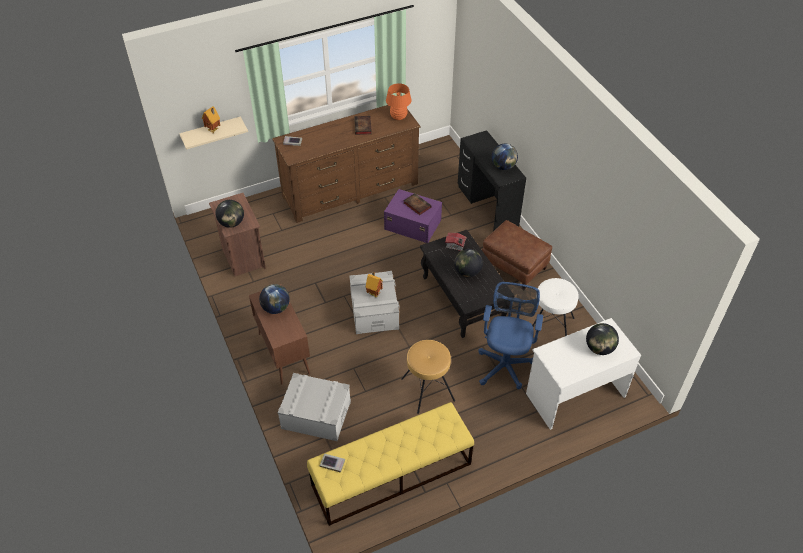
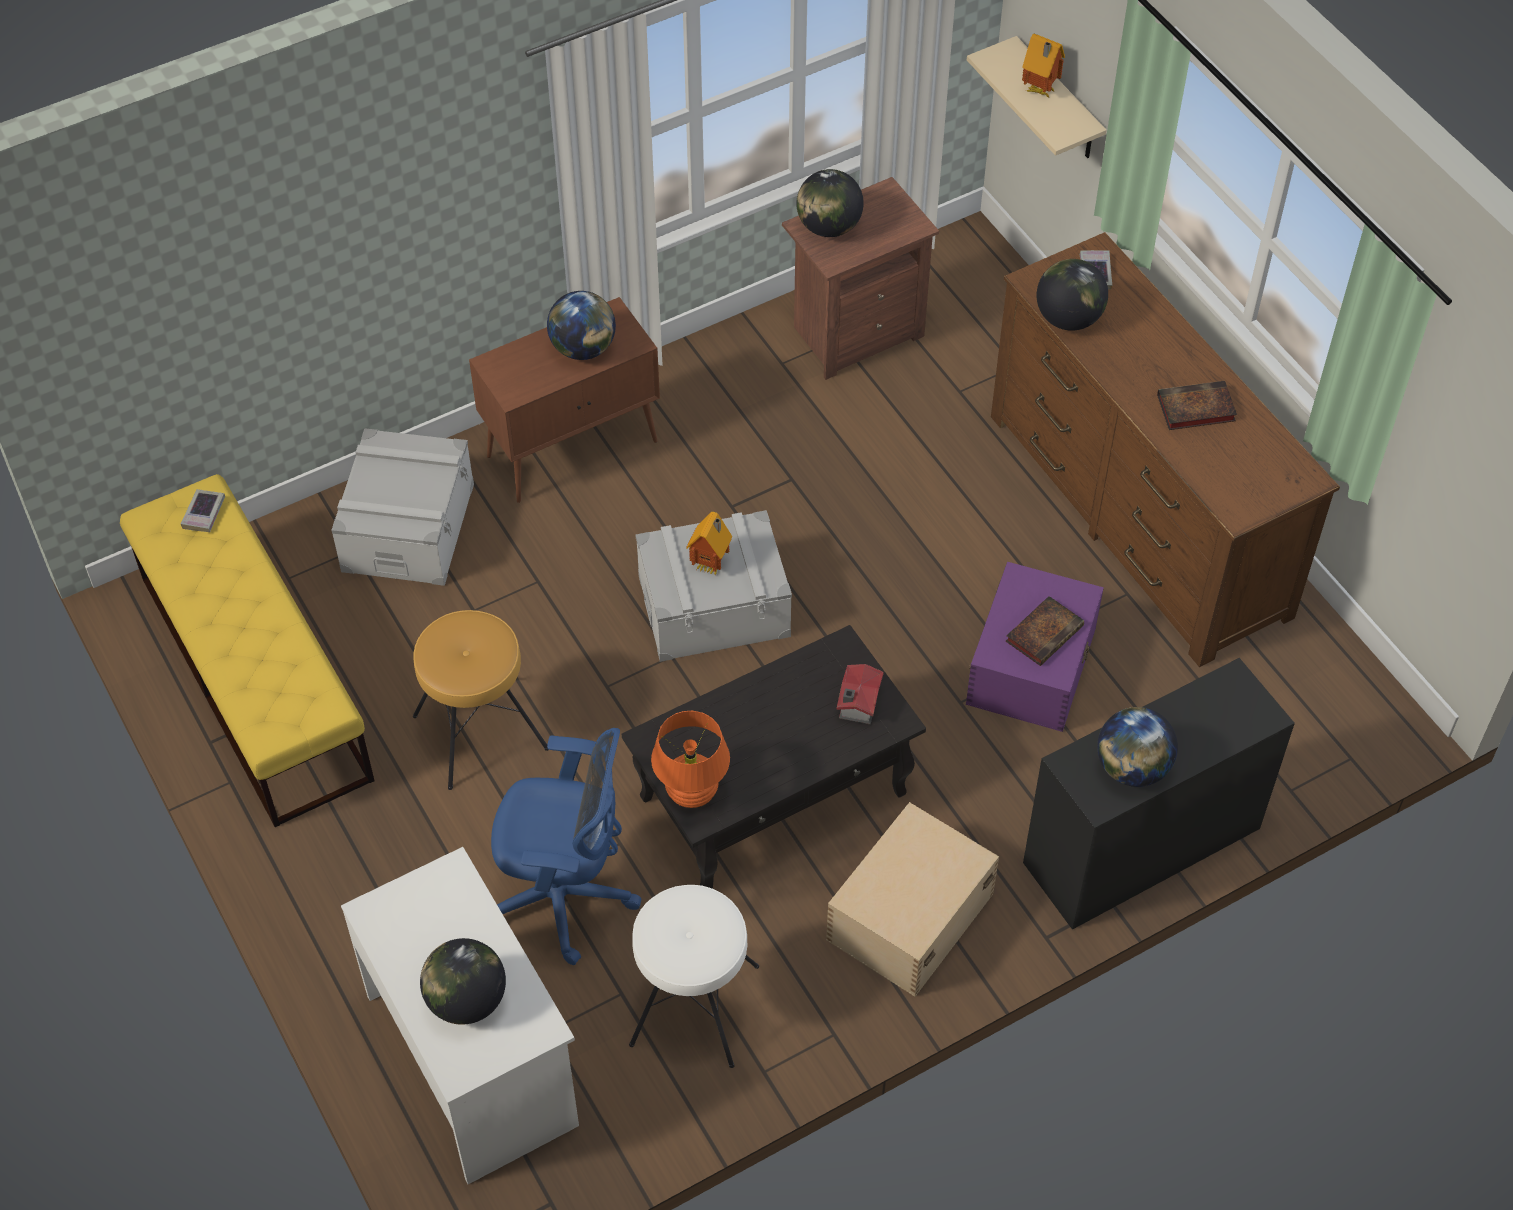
camera: 85 degrees right, 5 degrees up
orange table lamp [386,83,412,120] -> orange table lamp moved to [651,711,730,808]
globe [454,249,483,277] -> globe moved to [1037,259,1108,331]
brown ottoman [482,220,552,288] -> beige storage box [826,802,999,997]

